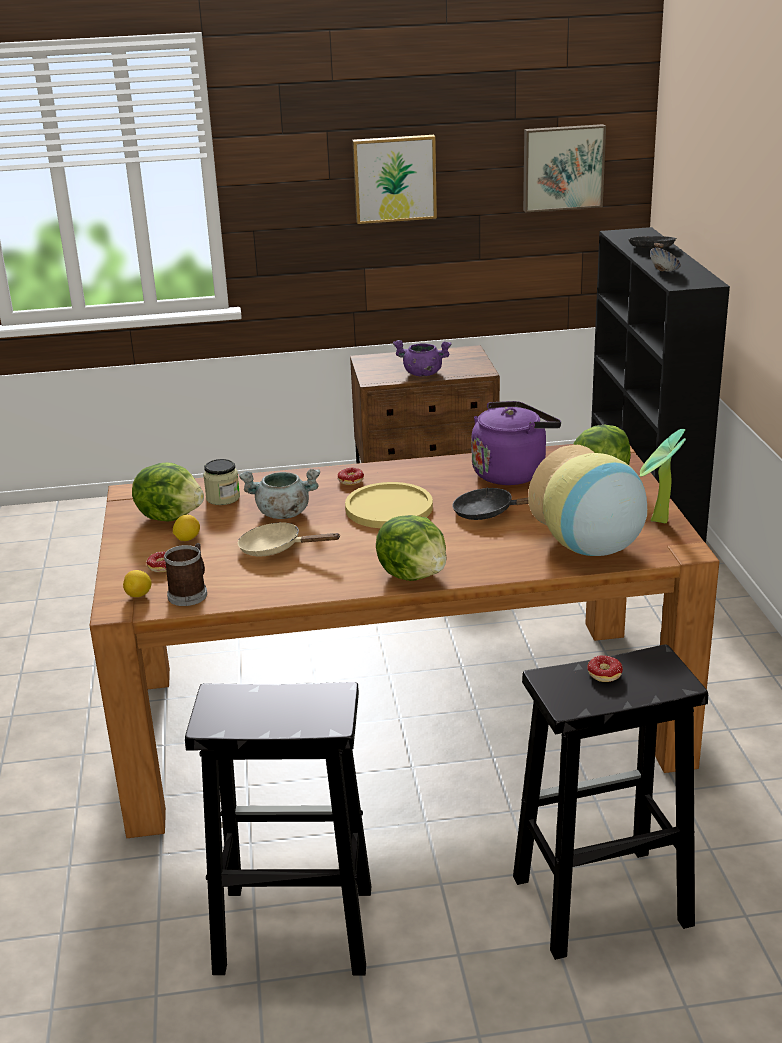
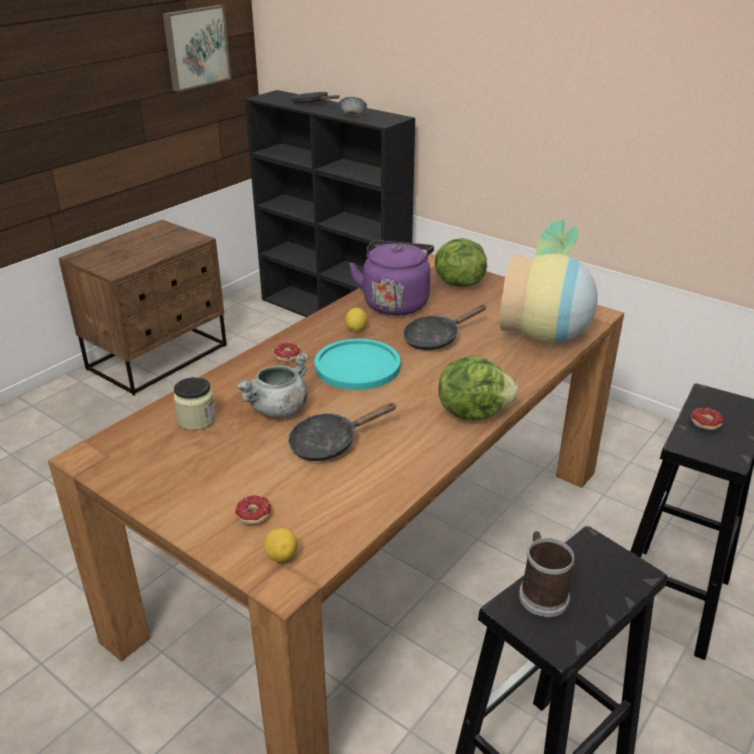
camera: 45 degrees left, 5 degrees up
lettuce [132,462,204,521] -> none
mug [164,543,207,606] -> mug moved to [519,531,574,617]
lemon [173,515,200,541] -> lemon moved to [345,308,367,332]
beige frying pan [238,522,341,557] -> black frying pan [288,403,397,461]
yellow plate [345,482,433,528] -> turquoise plate [315,339,401,390]
picture [352,135,437,224] -> none
purple cooking pot [393,340,451,377] -> none

